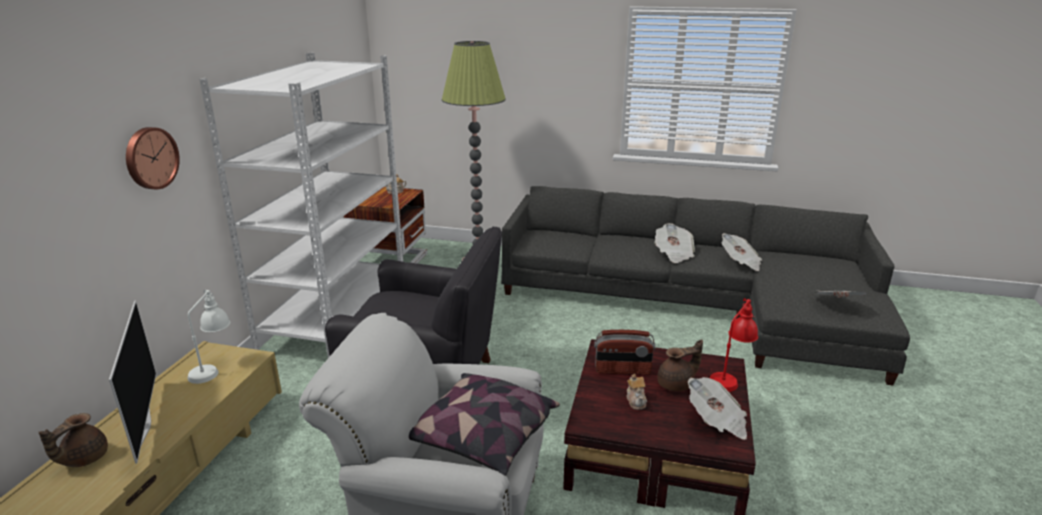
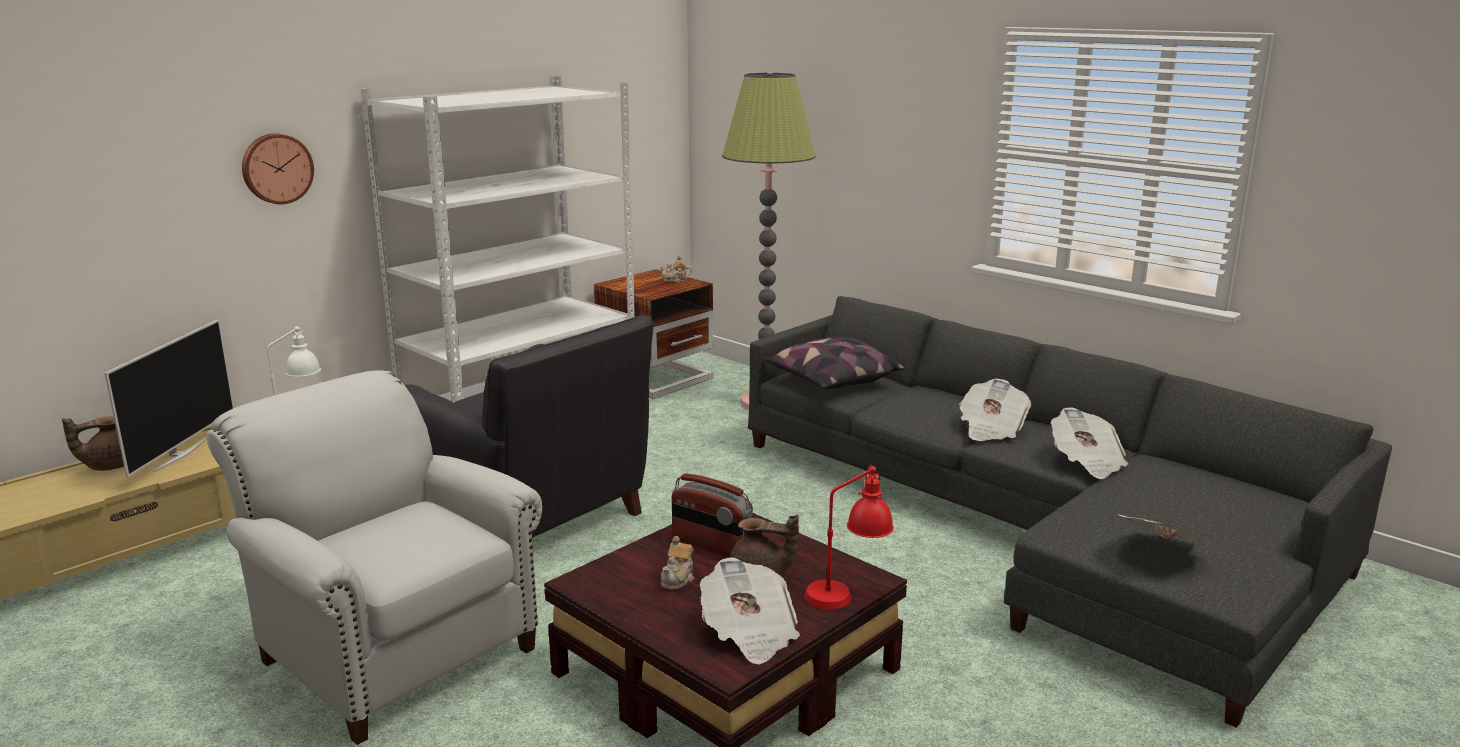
camera: 30 degrees right, 5 degrees down
pillow [409,373,560,476] -> pillow moved to [764,336,904,389]

